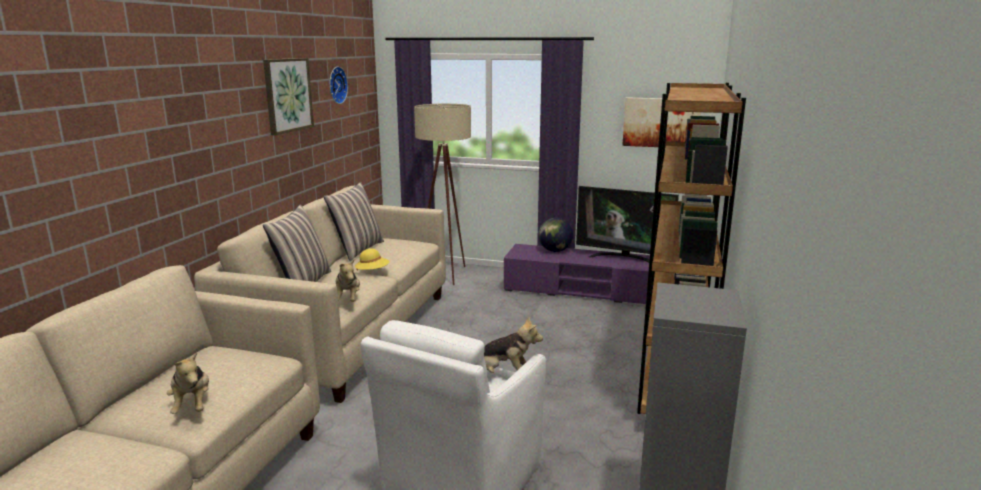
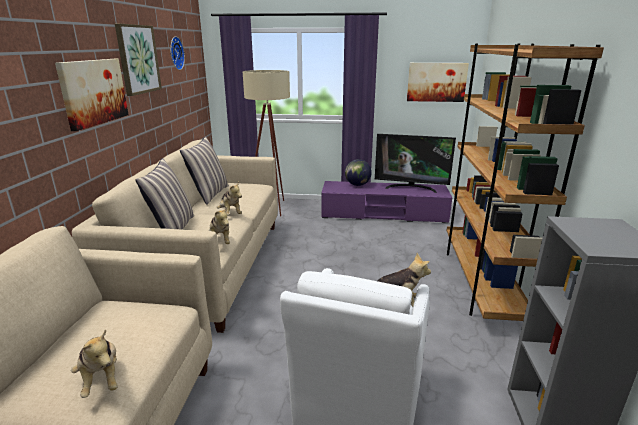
camera: 10 degrees left, 5 degrees up
yellow hat [355,249,390,270] -> plush toy [217,182,242,215]
none -> picture [55,59,128,131]

